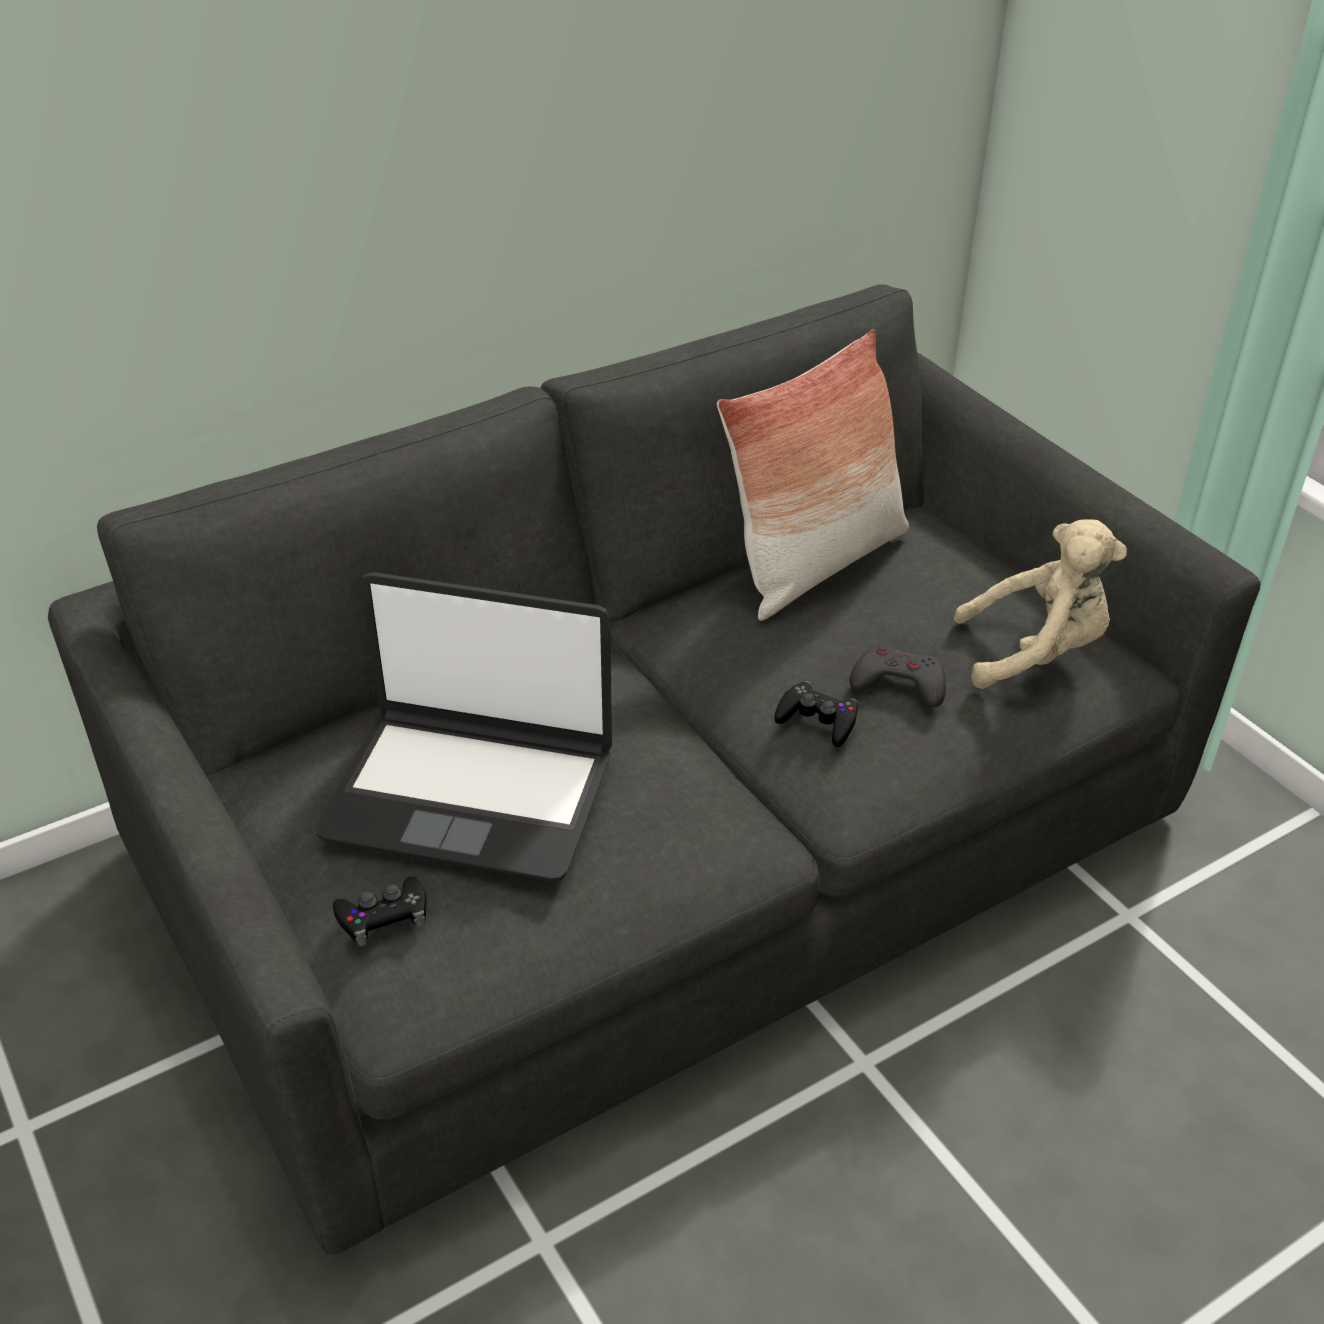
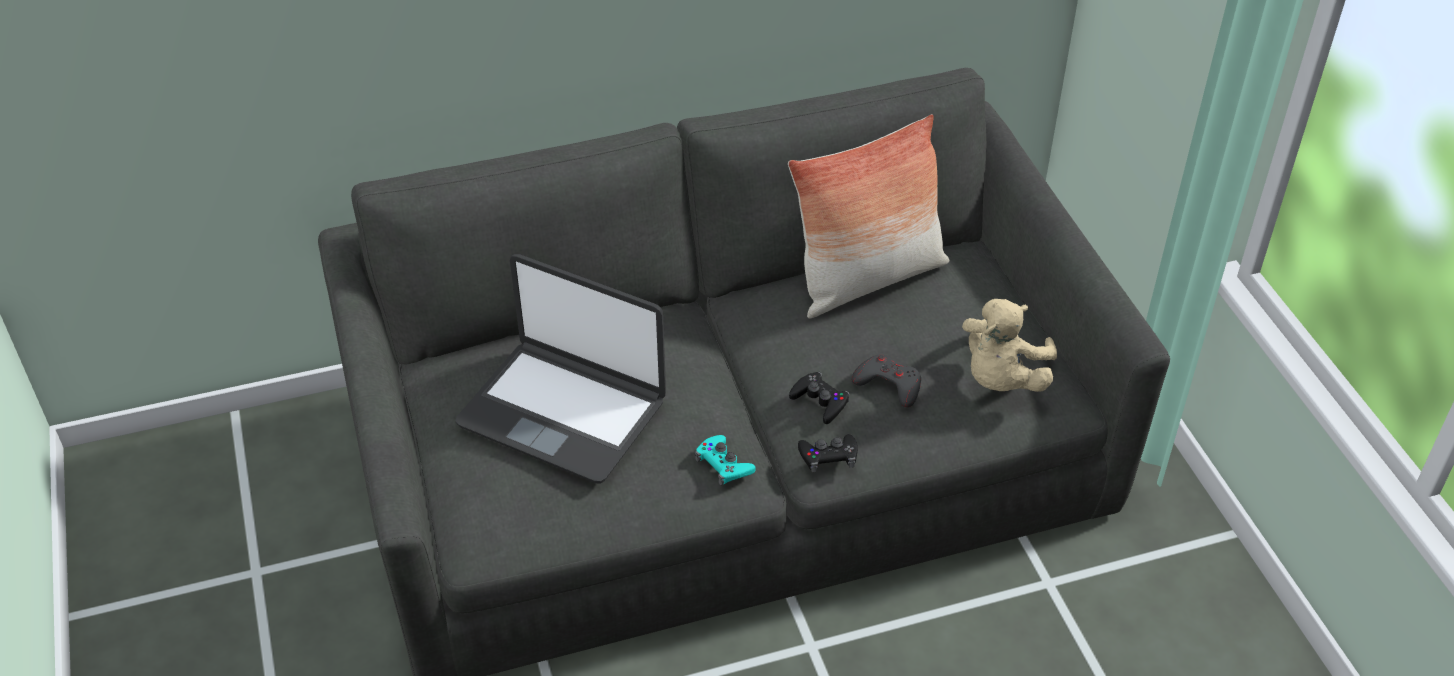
camera: 15 degrees right, 5 degrees up
black game controller [333,876,427,946] -> black game controller moved to [798,434,858,472]
beige plush toy [954,519,1127,689] -> beige plush toy turned 105 degrees clockwise [962,299,1057,392]
none -> turquoise game controller [695,435,756,485]

